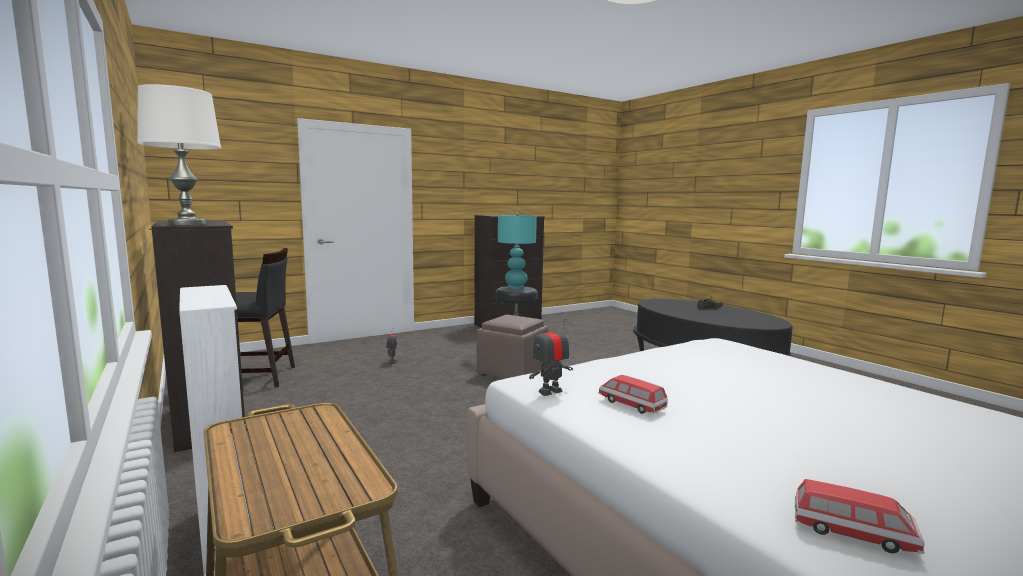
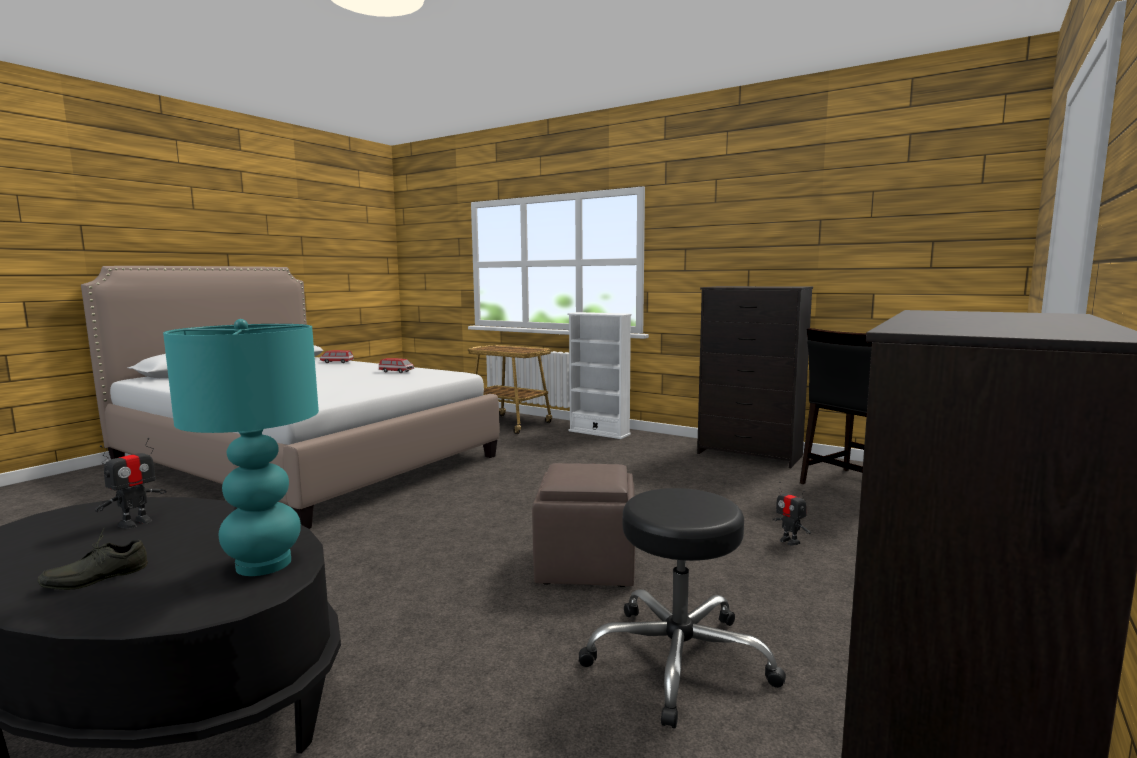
camera: 155 degrees right, 0 degrees up
white table lamp [137,84,221,225] -> none
turquoise table lamp [498,213,537,290] -> turquoise table lamp moved to [163,319,319,576]
toy robot [529,319,573,396] -> toy robot moved to [95,438,166,529]

